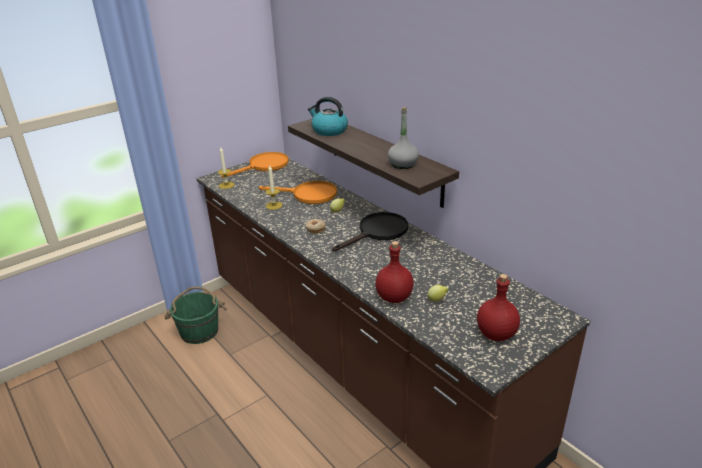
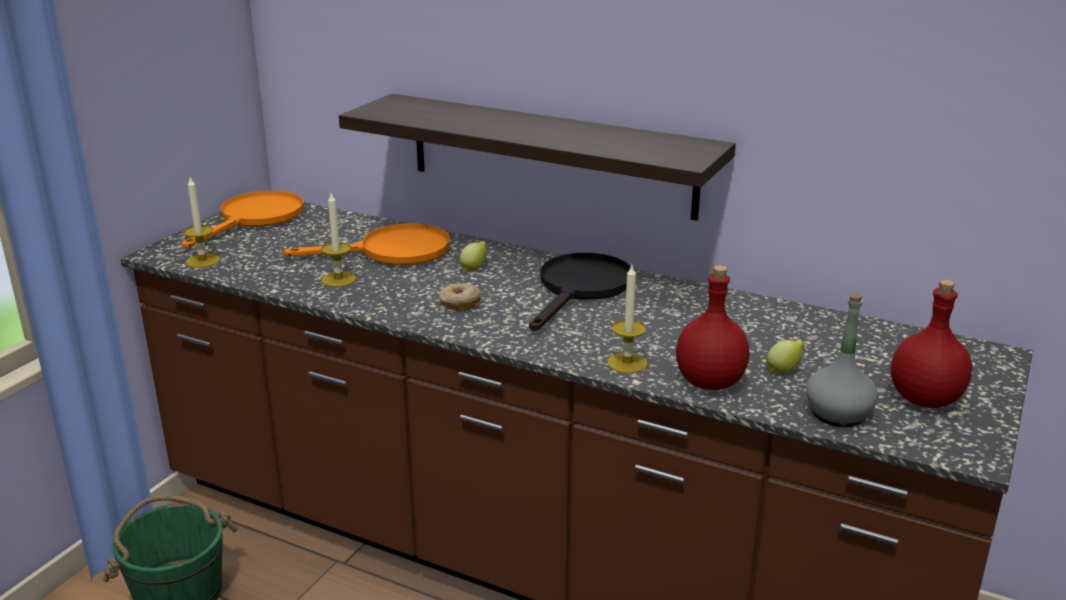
camera: 25 degrees left, 5 degrees down
kettle [308,97,348,136] -> none
grey bottle [388,107,419,169] -> grey bottle moved to [806,293,878,427]
none -> candle [607,265,648,373]

